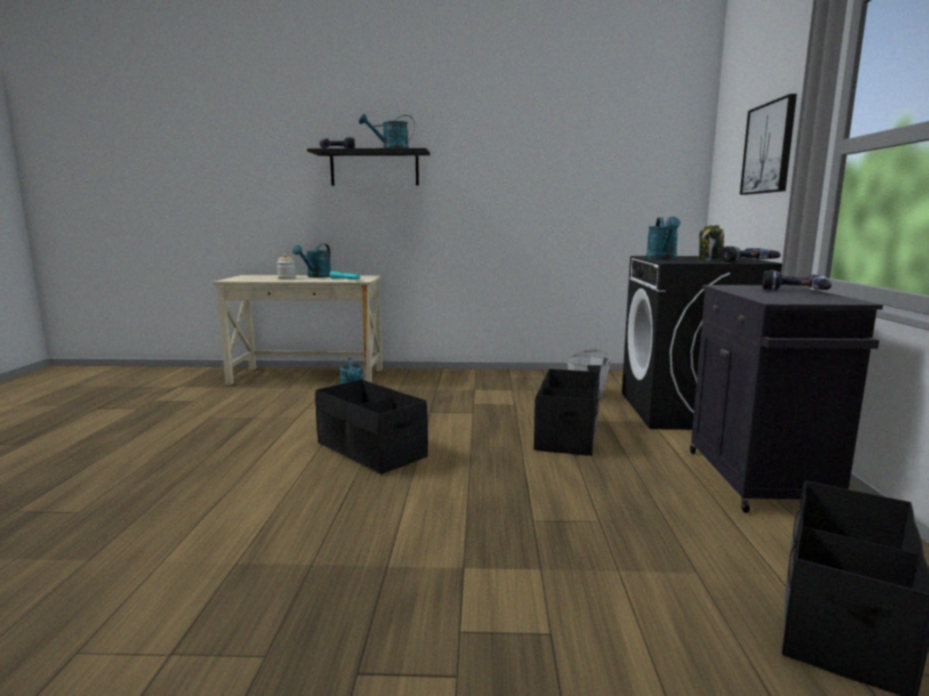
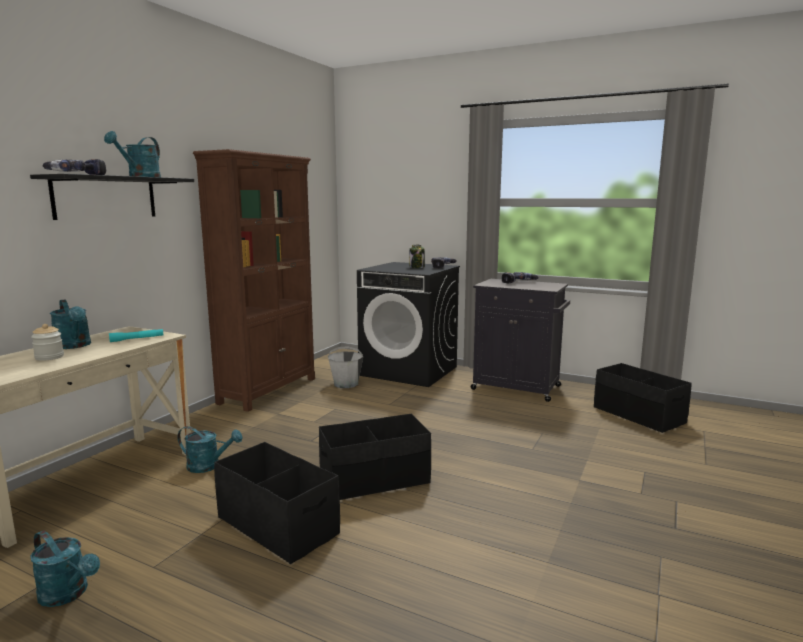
camera: 65 degrees left, 0 degrees up
black storage box [534,369,600,456] -> black storage box moved to [214,442,340,564]
turquoise watering can [646,217,680,260] -> turquoise watering can moved to [30,530,100,607]
picture [740,94,797,195] -> none
none -> brown bookcase [193,149,315,412]

